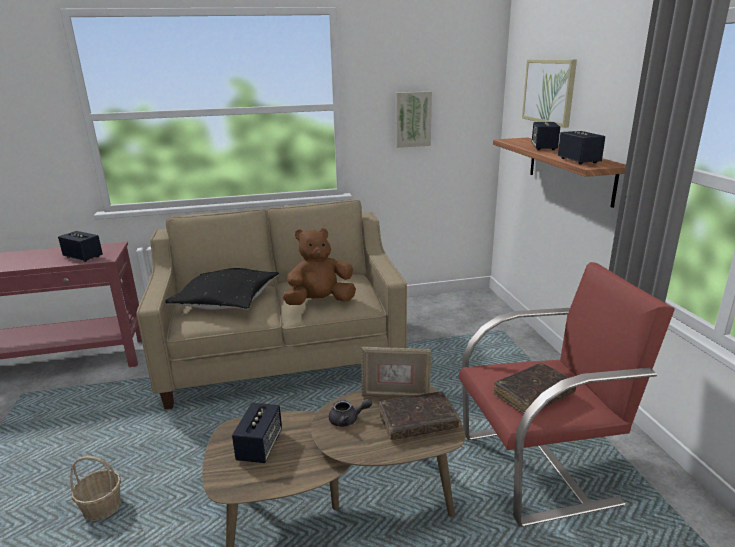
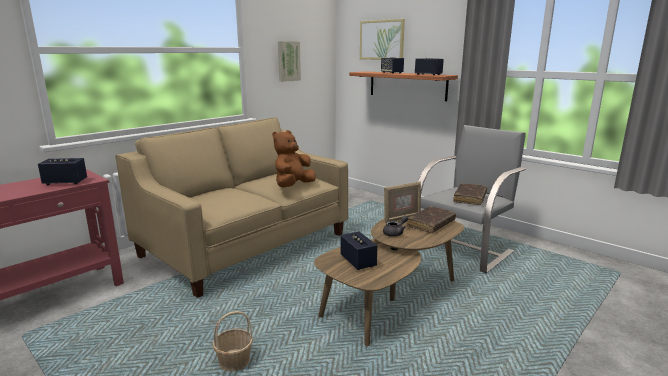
camera: 35 degrees left, 5 degrees down
black pillow [165,268,279,310] -> none
red armchair [459,262,675,527] -> grey armchair [418,125,526,273]

